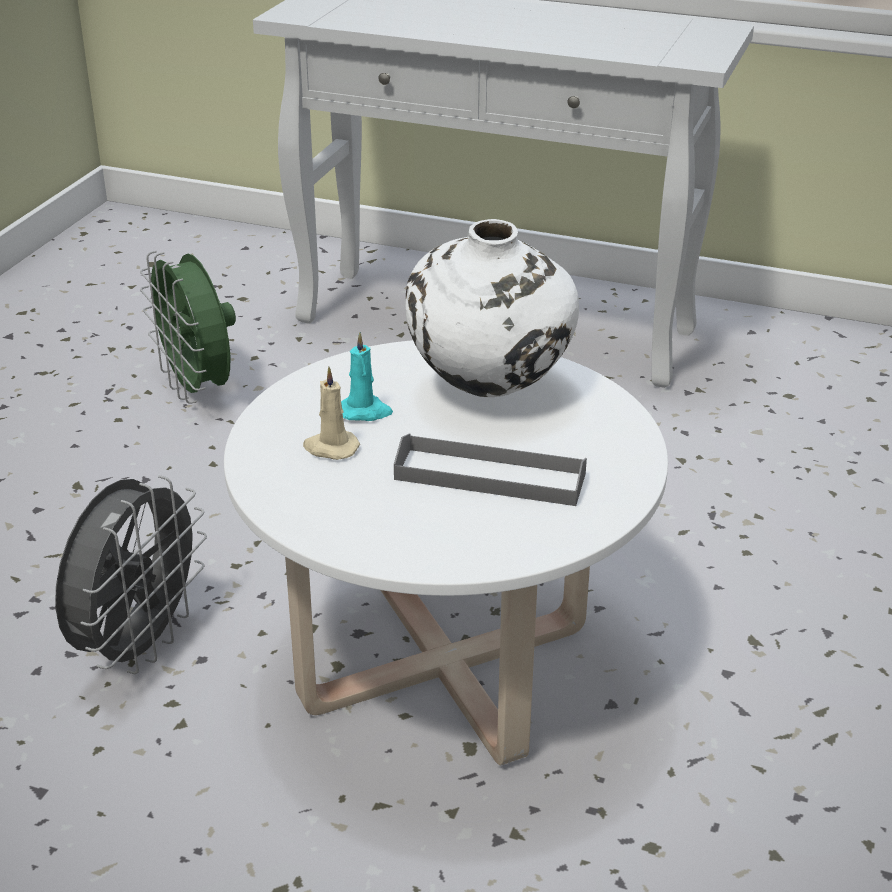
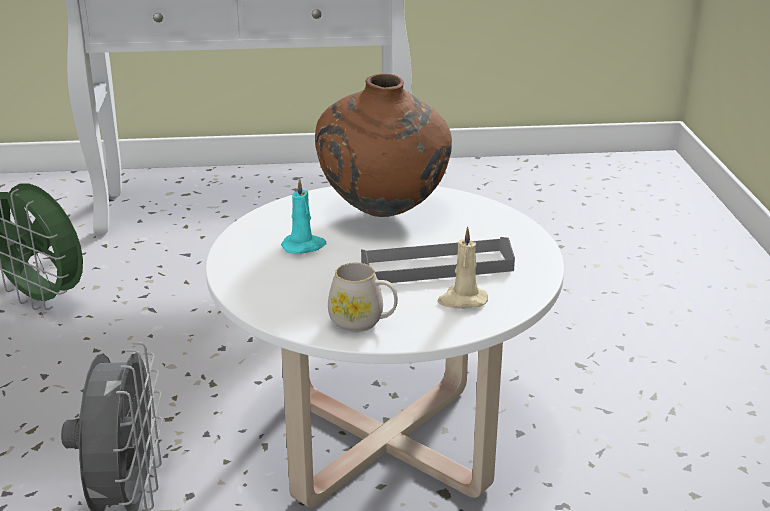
camera: 25 degrees left, 5 degrees down
beige candle [303,367,360,460] -> beige candle moved to [437,226,488,309]
white vase [405,219,579,397] -> brown vase [315,74,452,217]
none -> white mug [328,263,398,332]

